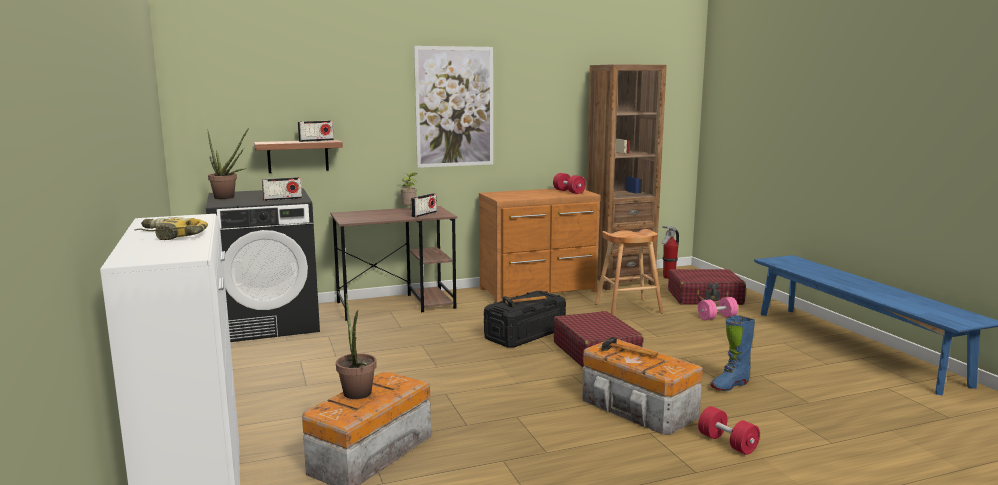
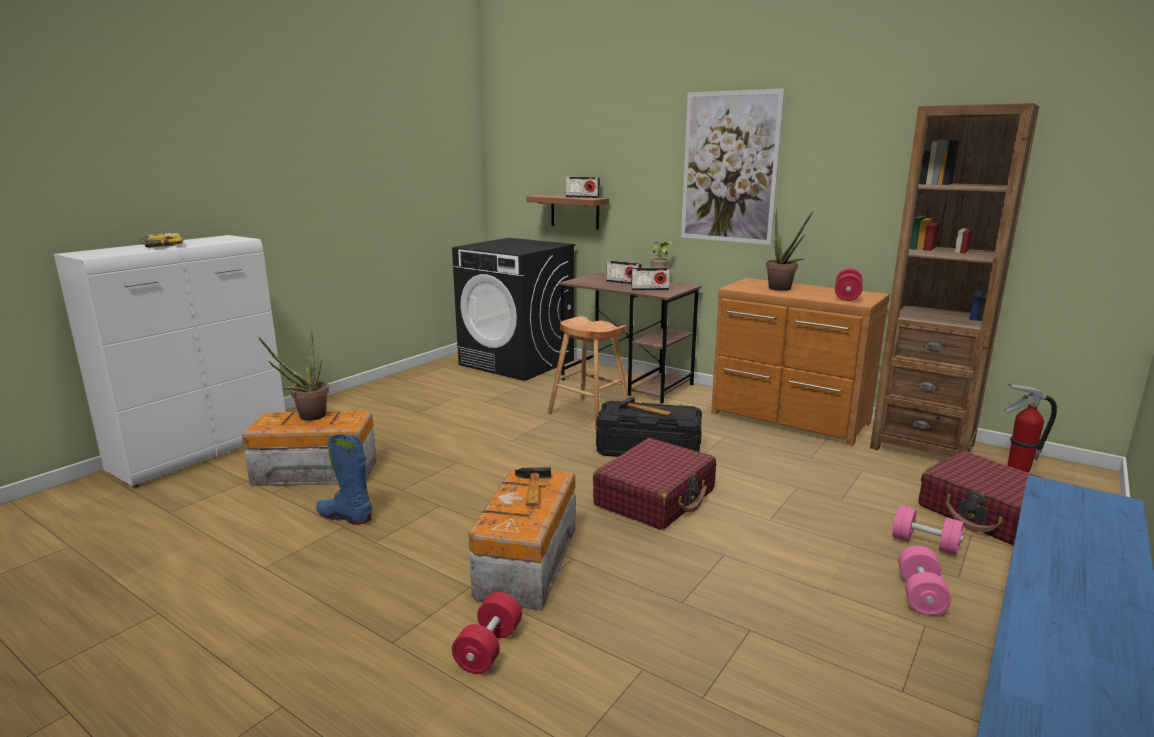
camera: 55 degrees right, 5 degrees up
potted plant [207,128,249,199] -> potted plant moved to [766,209,814,291]
radio [262,177,302,201] -> radio moved to [606,261,641,284]
brown stool [595,229,663,315] -> brown stool moved to [548,316,628,429]
blue boot [710,315,755,391] -> blue boot moved to [316,434,372,525]
none -> pink dumbbell [898,546,951,616]

